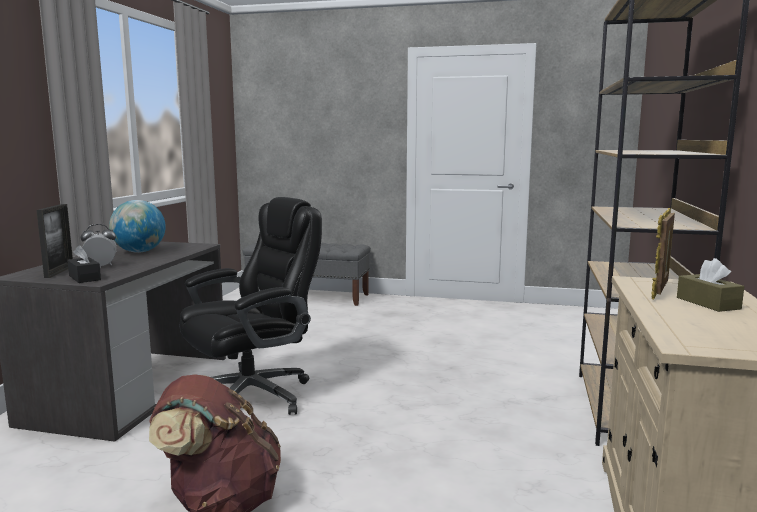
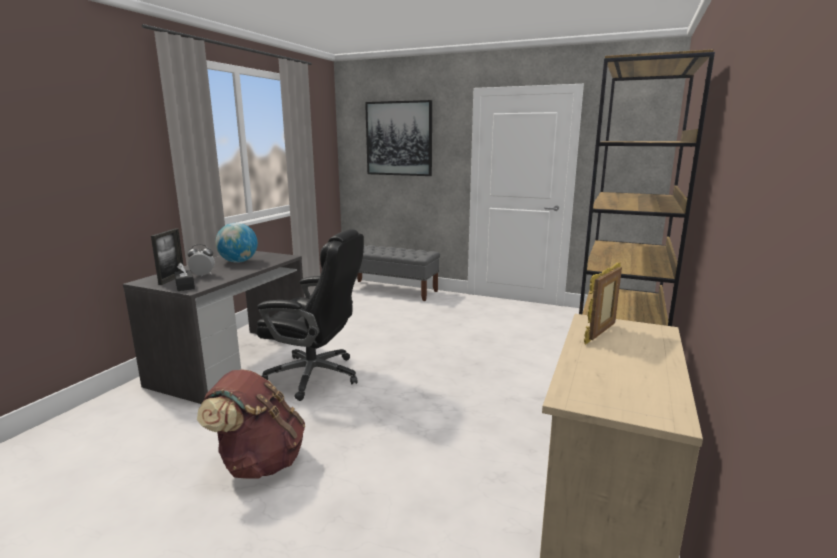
camera: 10 degrees right, 5 degrees up
black office chair [179,197,322,415] -> black office chair turned 45 degrees clockwise [256,229,364,401]
brown tissue box [677,258,744,312] -> none
none -> picture [365,100,432,176]

